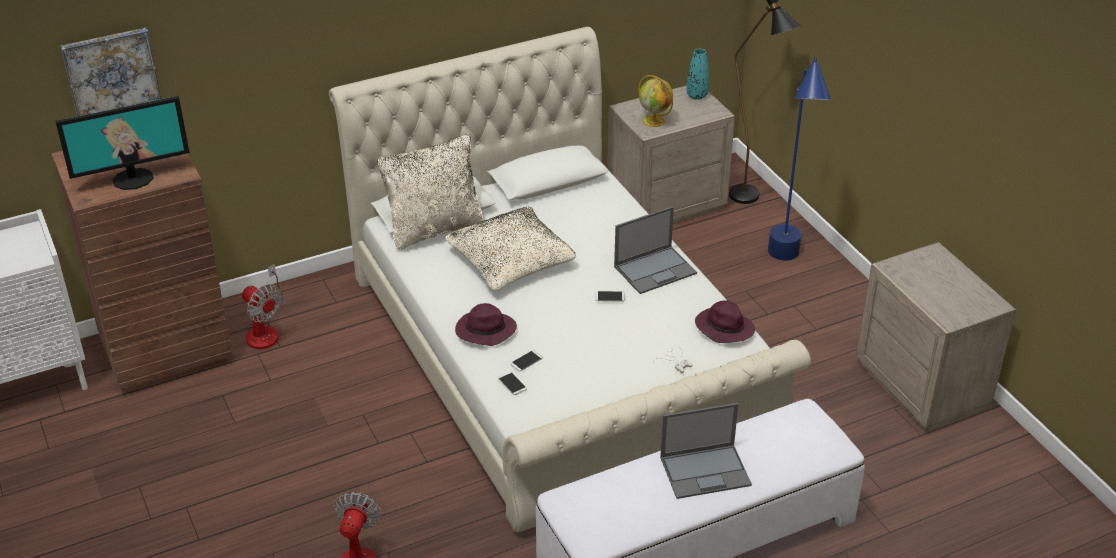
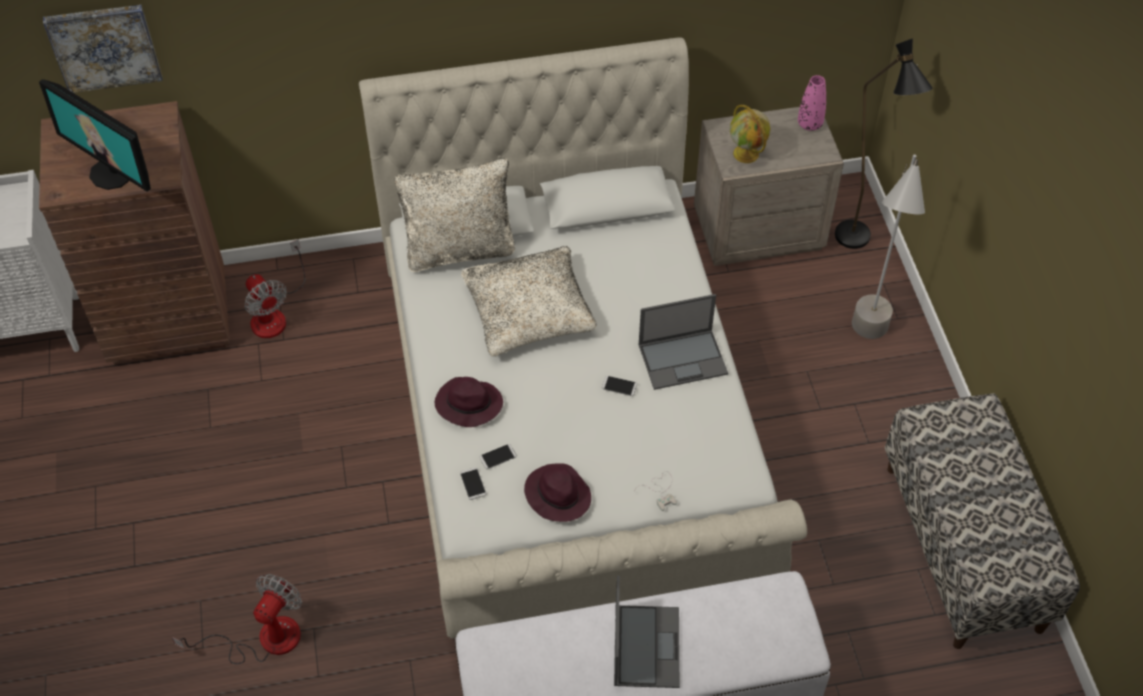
camera: 15 degrees right, 15 degrees up
monitor [55,96,190,190] -> monitor turned 45 degrees clockwise [39,79,151,192]
laptop [660,403,752,499] -> laptop turned 90 degrees counterclockwise [614,575,680,688]
turquoise vase [687,49,709,100] -> pink vase [798,75,826,131]
purple hat [695,300,755,343] -> purple hat moved to [524,463,591,522]
blue floor lamp [768,57,831,261] -> grey floor lamp [852,154,925,339]
beige nightstand [856,242,1016,432] -> bench [885,394,1080,649]

